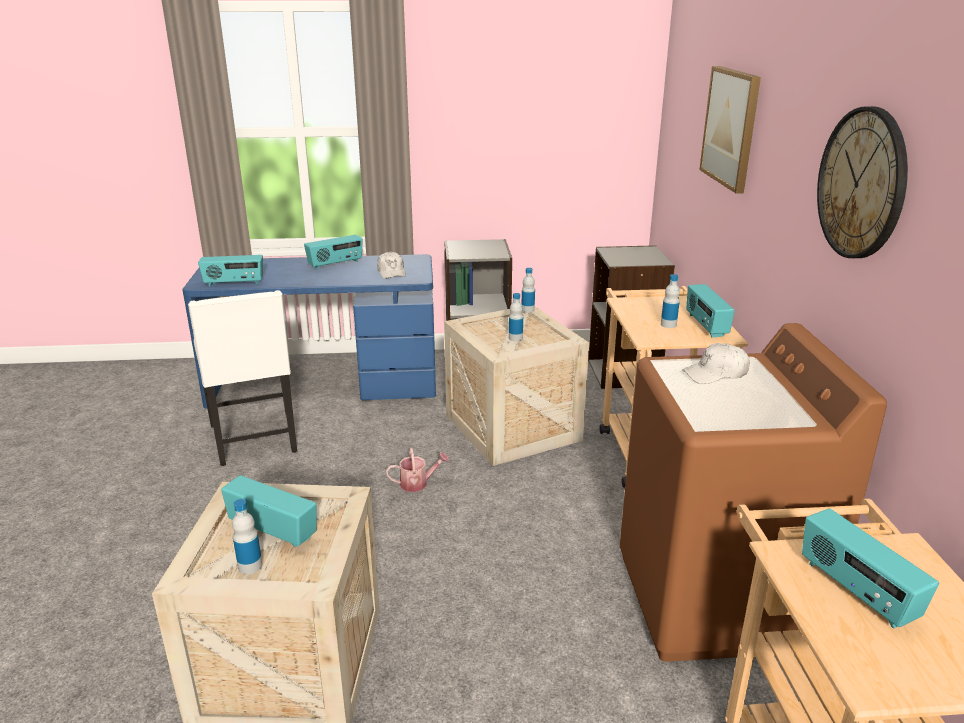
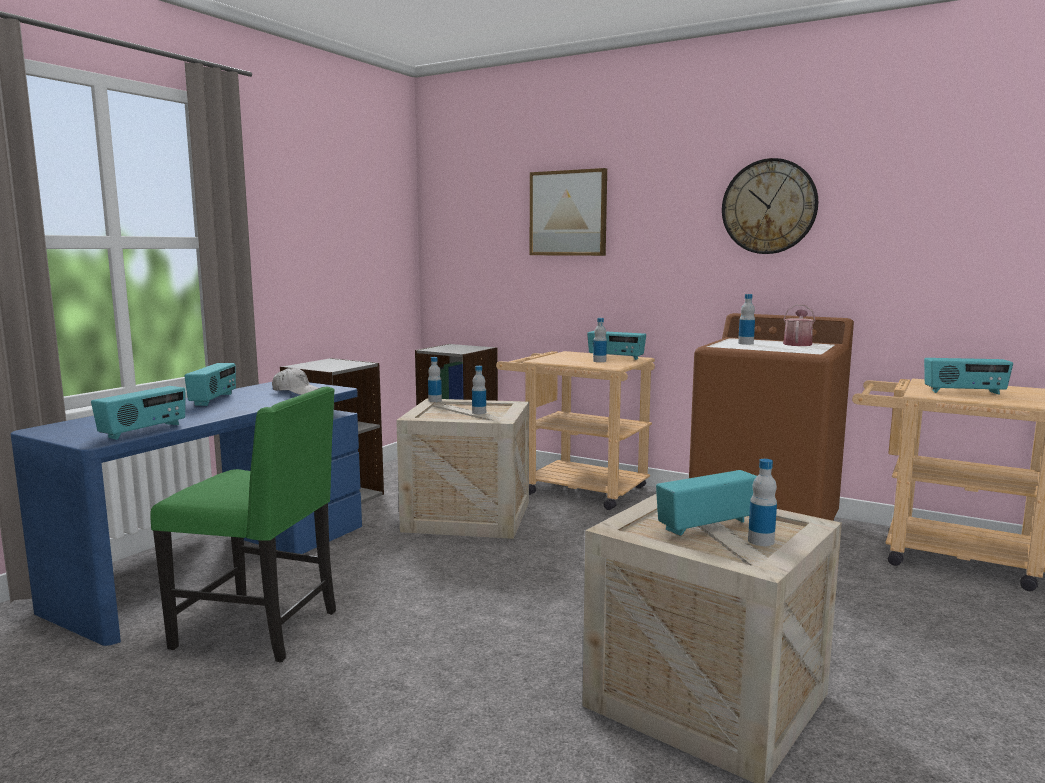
camera: 55 degrees left, 15 degrees down
white chair [188,290,297,466] -> green chair [150,387,336,663]
watering can [386,448,449,492] -> watering can moved to [783,304,815,346]
white cap [682,343,750,384] -> bottle [738,294,755,345]

